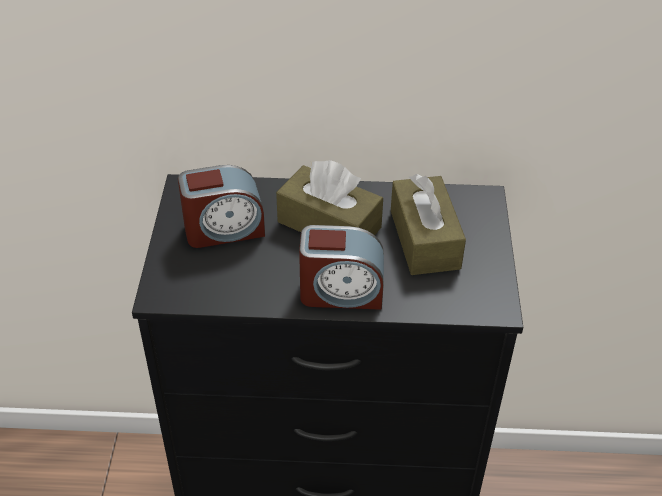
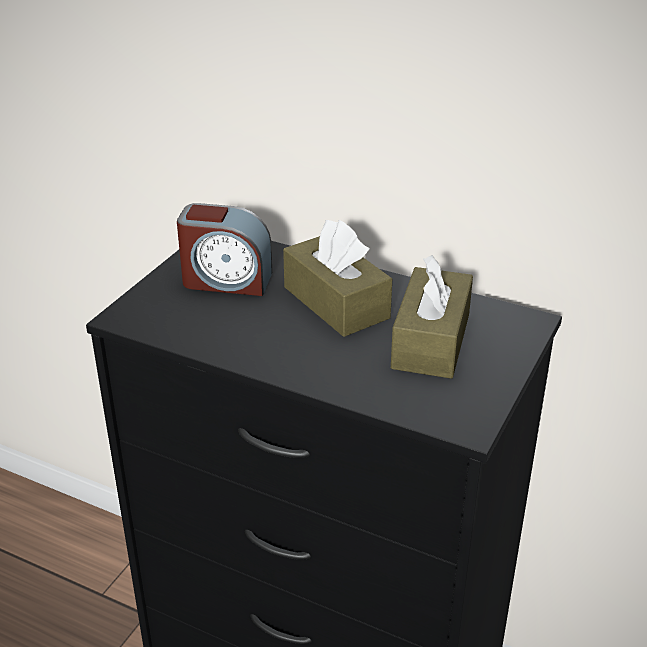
camera: 25 degrees right, 10 degrees down
alarm clock [299,225,384,310] -> none

